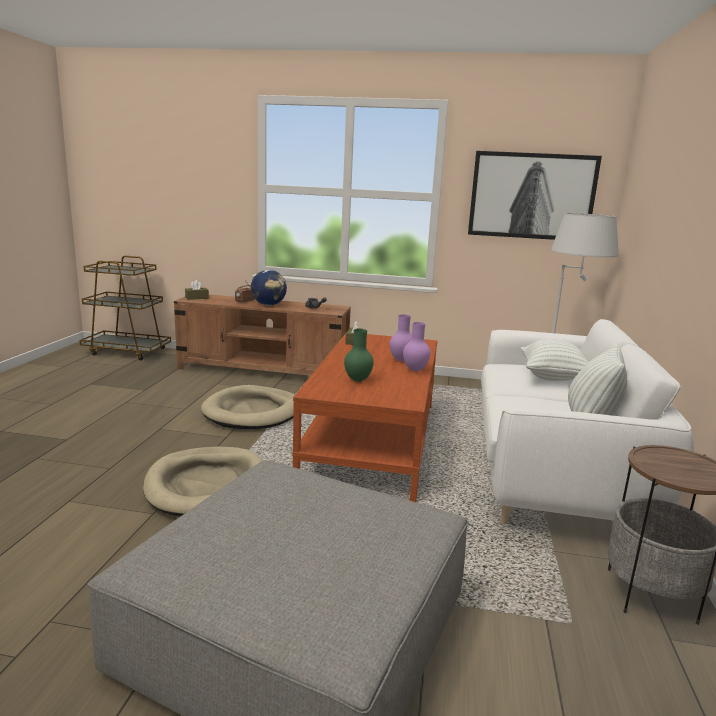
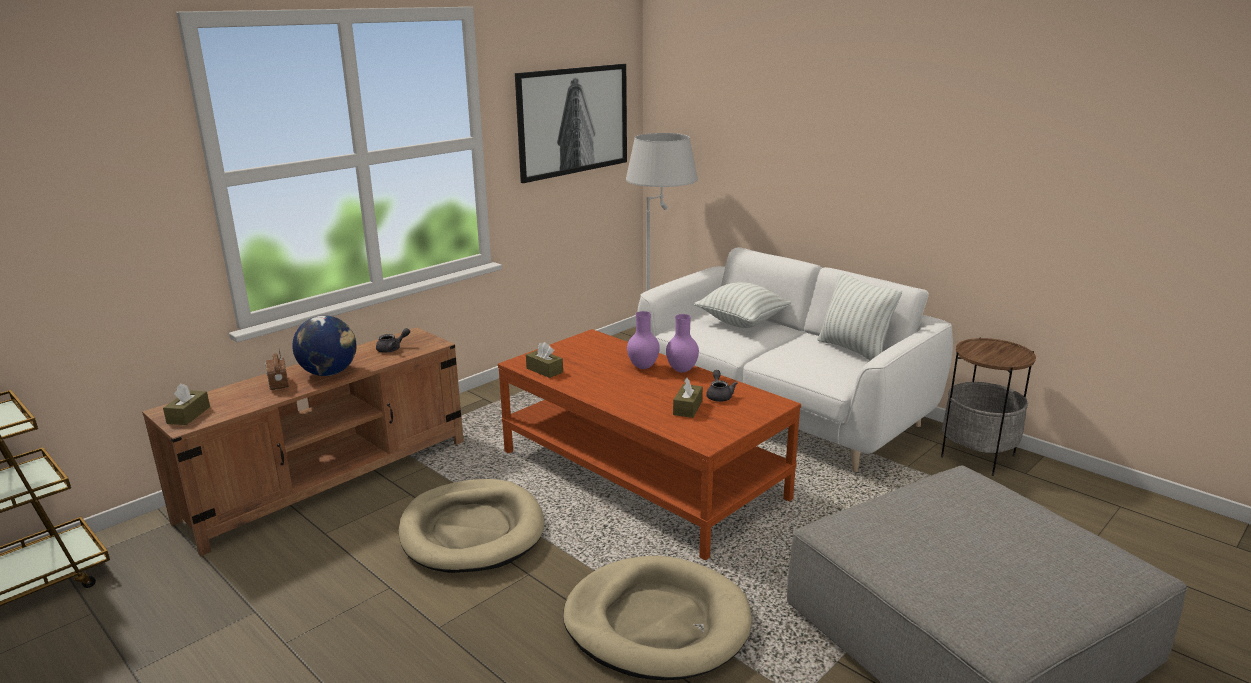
camera: 55 degrees left, 5 degrees up
green vase [344,329,374,382] -> brown tissue box [673,378,703,418]
none -> grey teapot [706,370,738,402]

